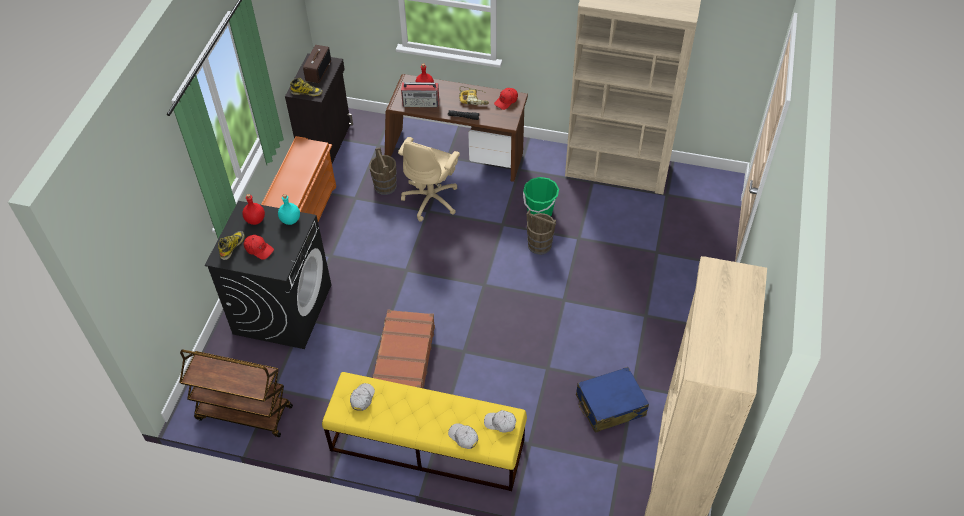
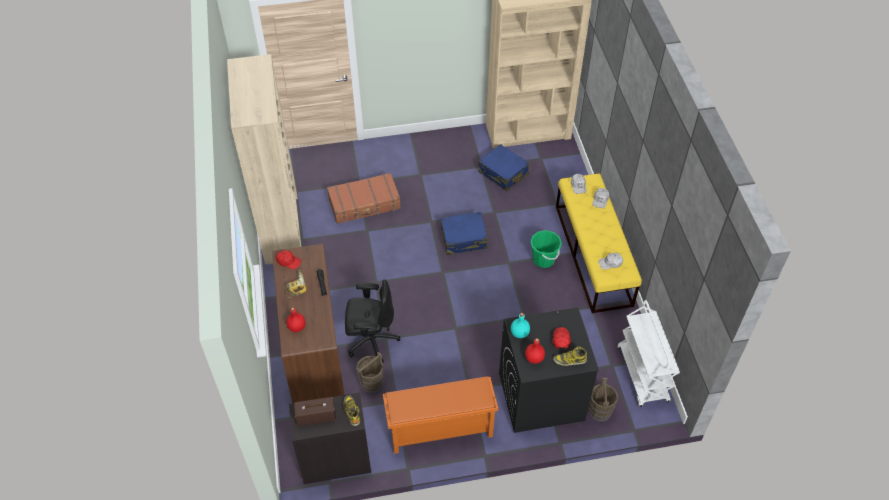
camera: 115 degrees left, 0 degrees up
brown cart [179,350,293,437] -> white cart [617,300,680,407]
brown suitcase [372,310,435,389] -> brown suitcase moved to [327,173,401,224]
beige office chair [398,137,460,222] -> black office chair [345,280,400,363]
radio [401,82,439,107] -> none
green bucket [523,177,559,216] -> green bucket moved to [531,230,562,268]
brown bucket [526,210,556,255] -> brown bucket moved to [589,378,618,422]
none -> blue suitcase [441,212,489,255]

